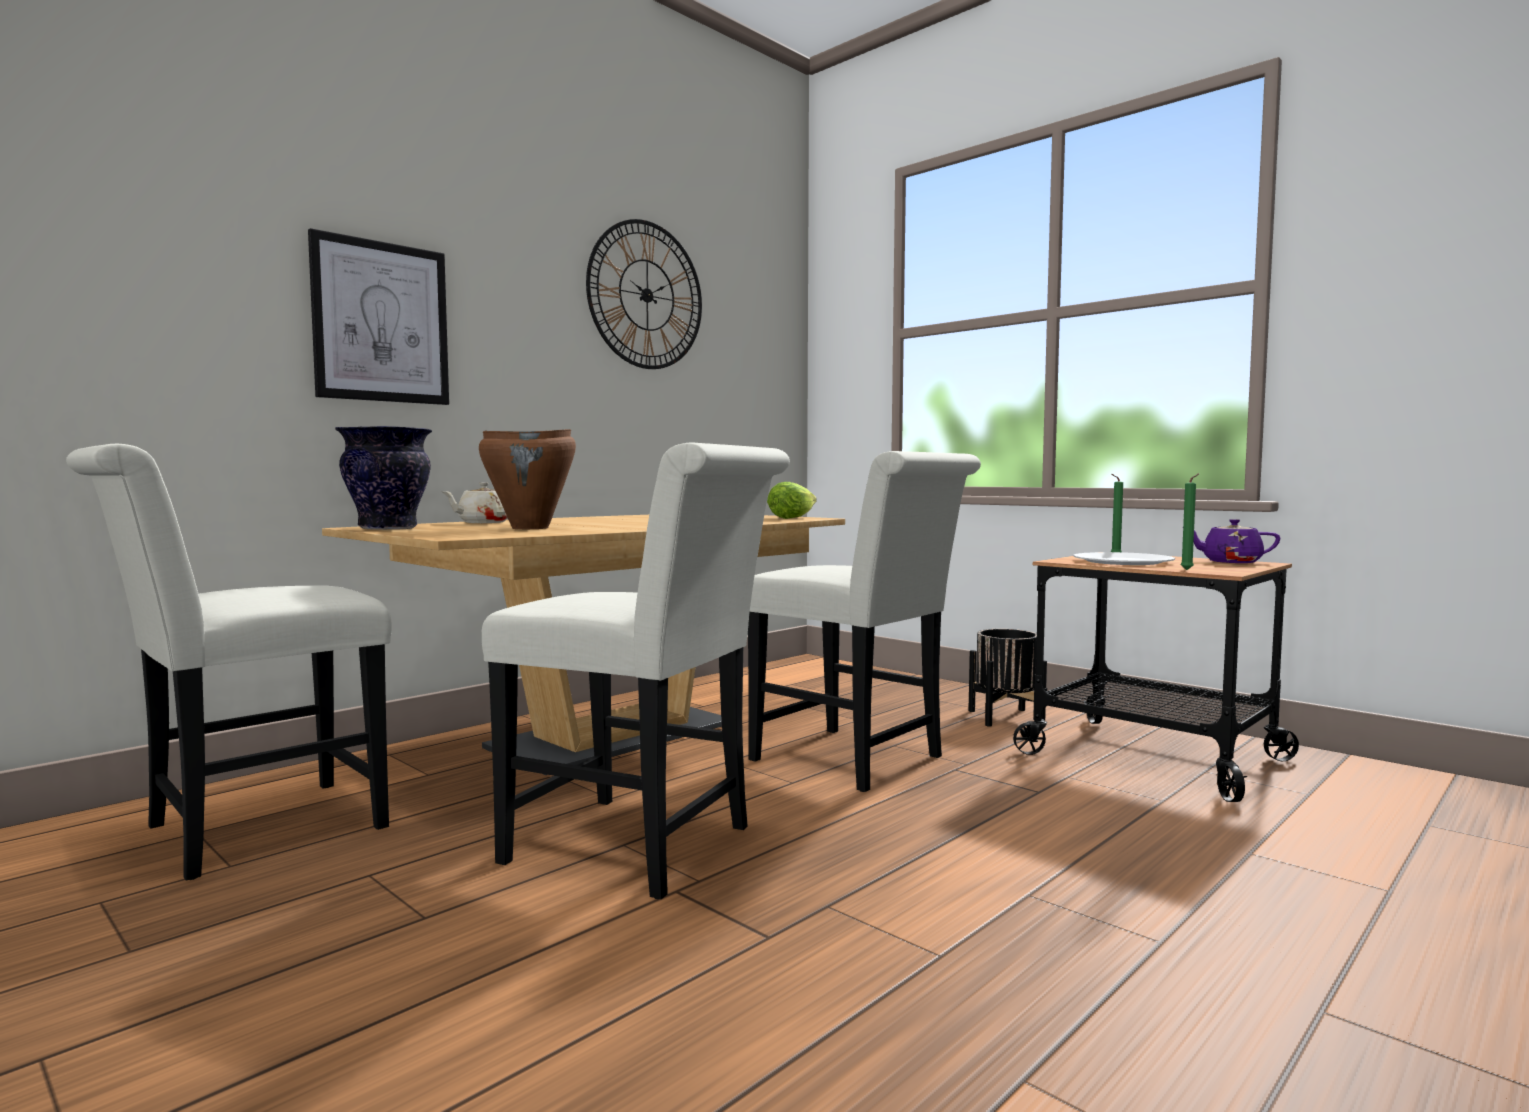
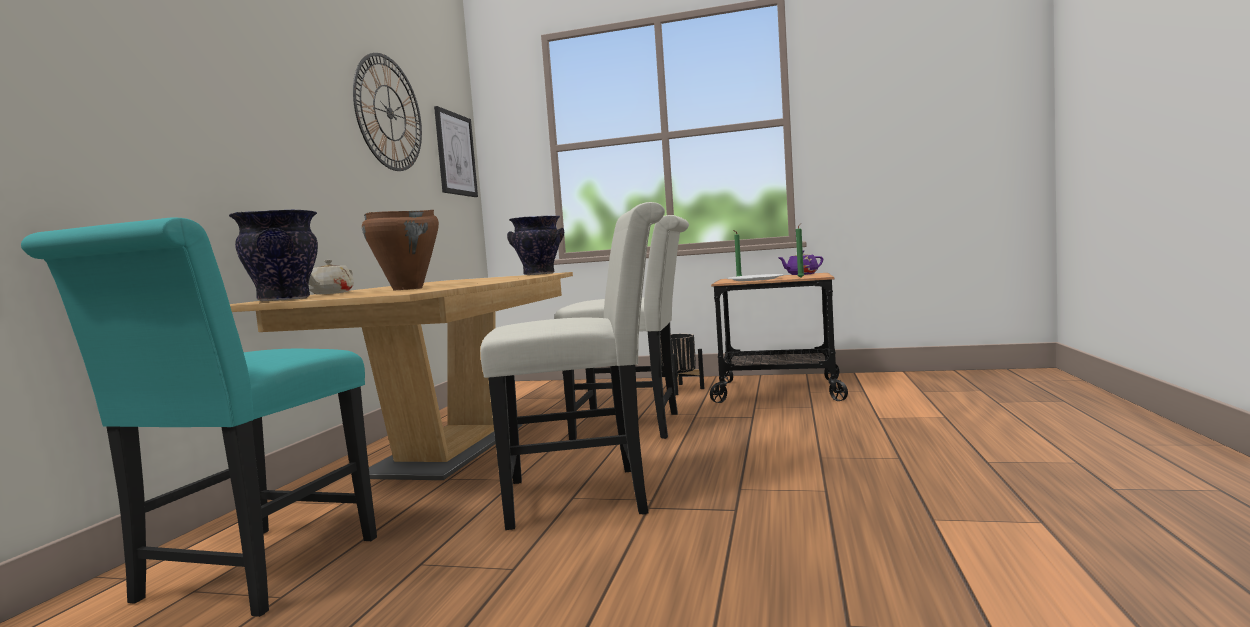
camera: 30 degrees left, 0 degrees up
white chair [66,444,392,881] -> turquoise chair [21,217,377,617]
picture [308,228,449,405] -> picture moved to [434,106,478,197]
lettuce [767,482,817,519] -> vase [507,216,564,275]

